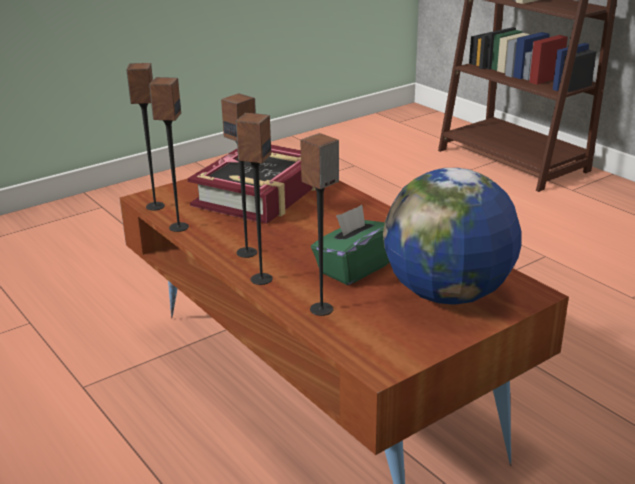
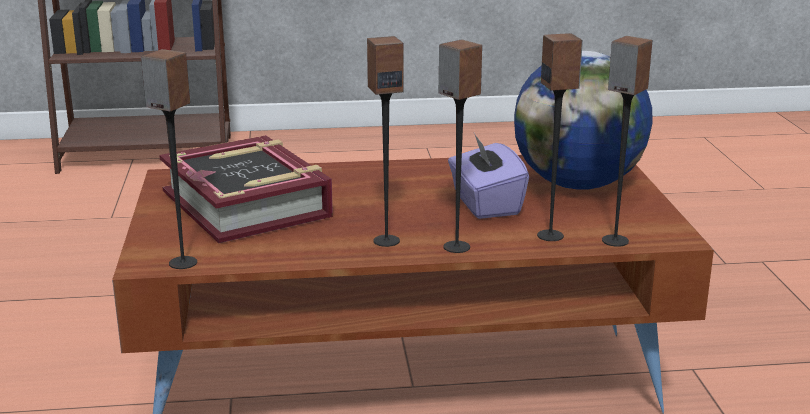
camera: 60 degrees left, 5 degrees down
speaker [149,77,189,232] -> speaker moved to [602,36,652,247]
green tissue box [311,205,390,285] -> purple tissue box [448,133,529,219]

